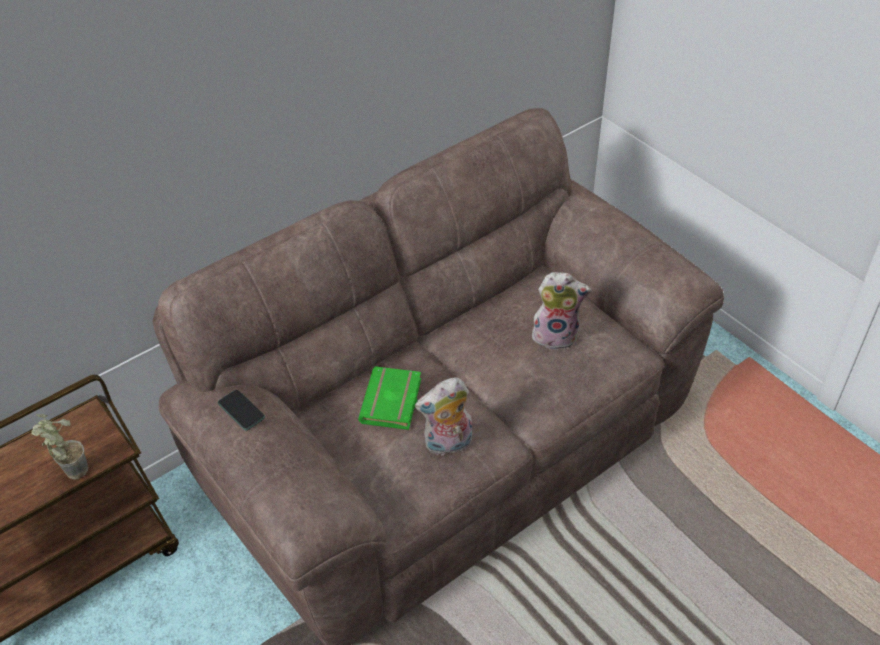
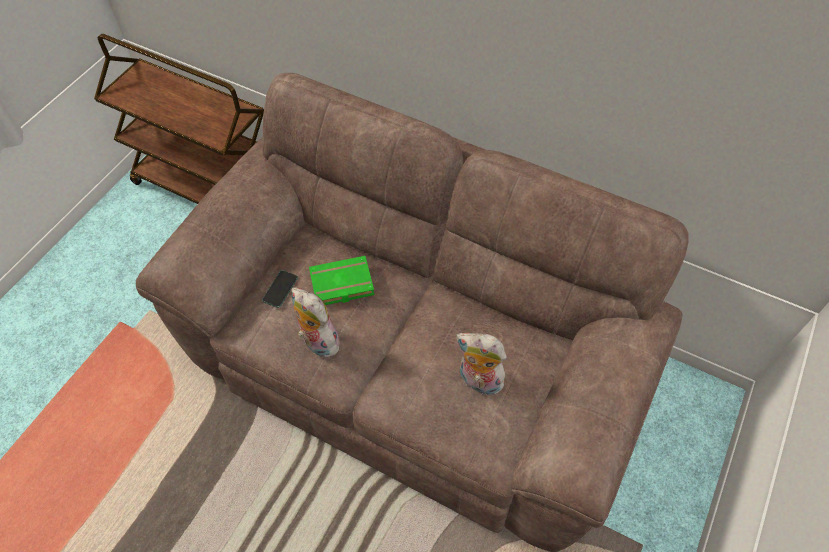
camera: 65 degrees right, 10 degrees up
potted plant [31,414,88,480] -> none
phone [218,390,265,431] -> phone moved to [262,270,298,308]
plush toy [532,272,591,350] -> plush toy turned 135 degrees clockwise [456,333,507,395]

